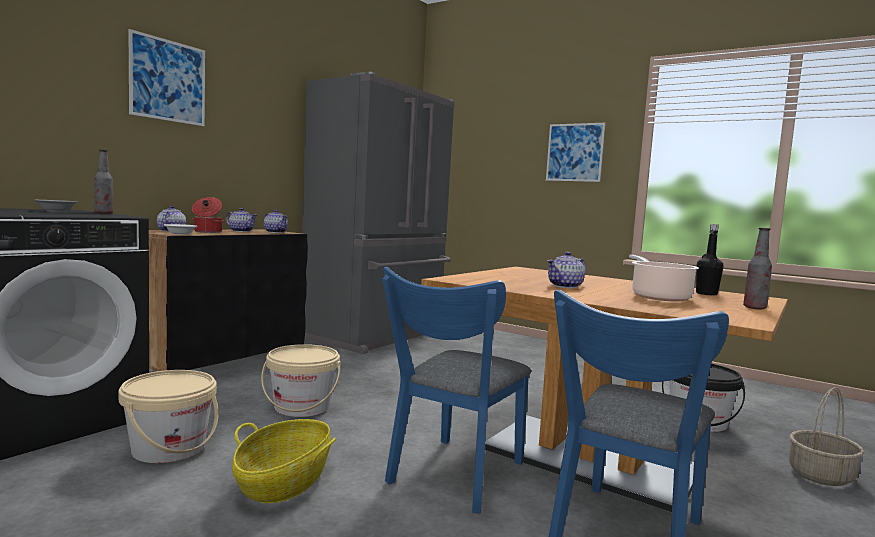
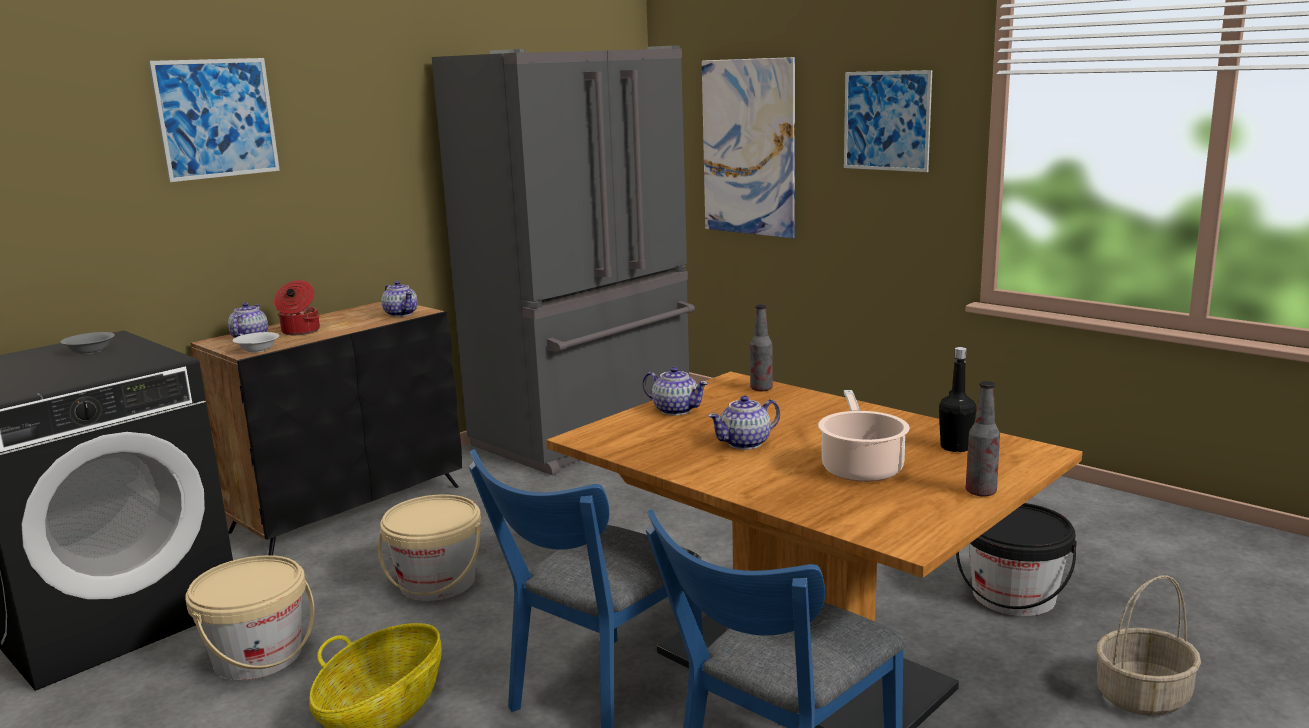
camera: 10 degrees right, 10 degrees up
bottle [94,150,113,214] -> bottle moved to [750,304,773,391]
teapot [226,208,257,232] -> teapot moved to [643,367,708,415]
none -> picture [702,57,795,238]

